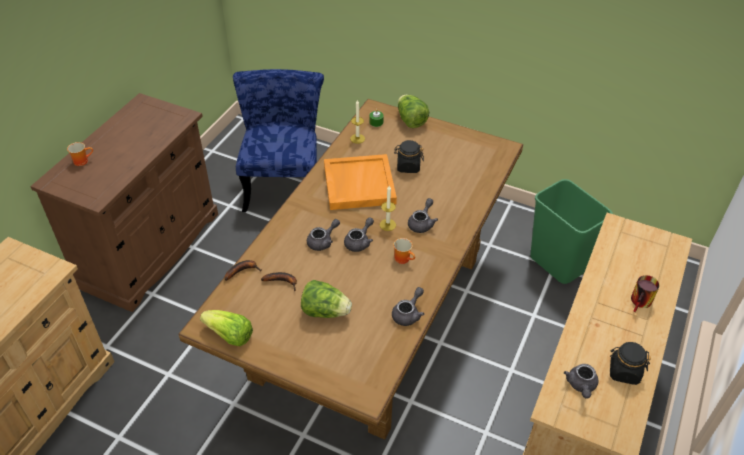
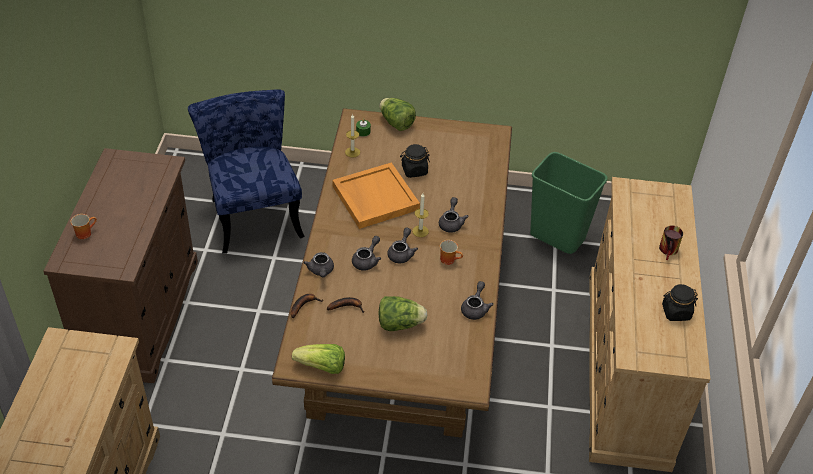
camera: 20 degrees left, 0 degrees up
grey teapot [564,364,598,398] -> grey teapot moved to [304,252,334,278]

